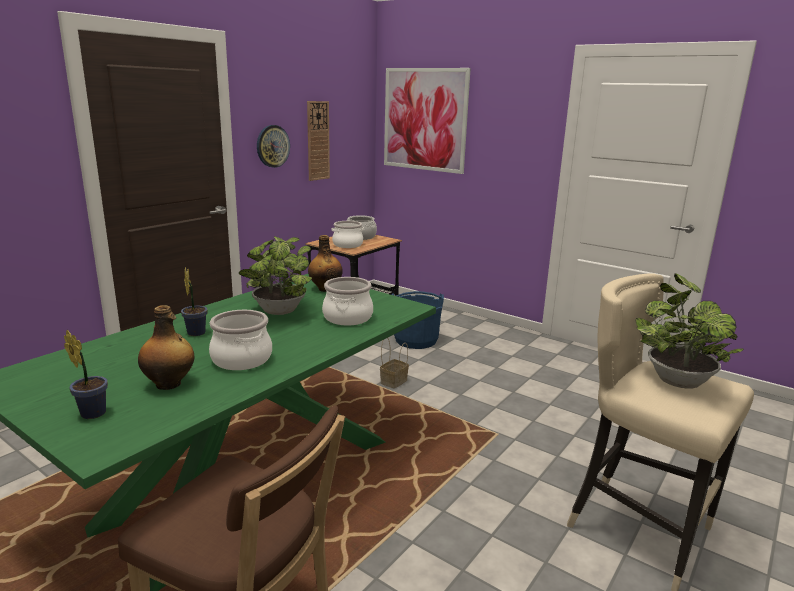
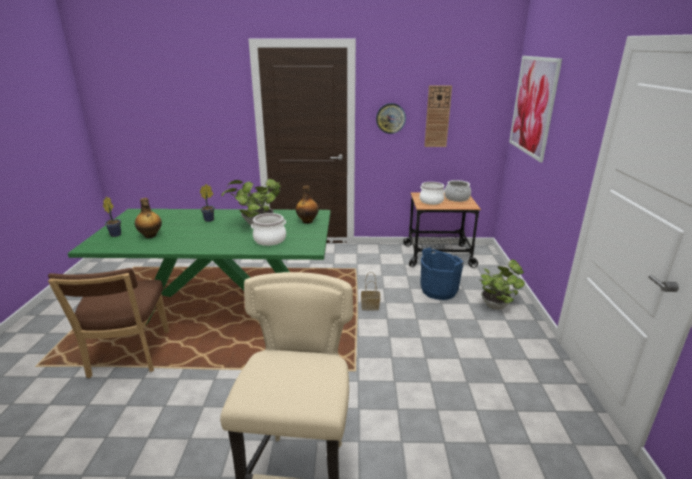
camera: 55 degrees right, 5 degrees up
cooking pot [209,310,272,370] -> none
potted plant [635,273,744,389] -> potted plant moved to [480,260,525,310]

